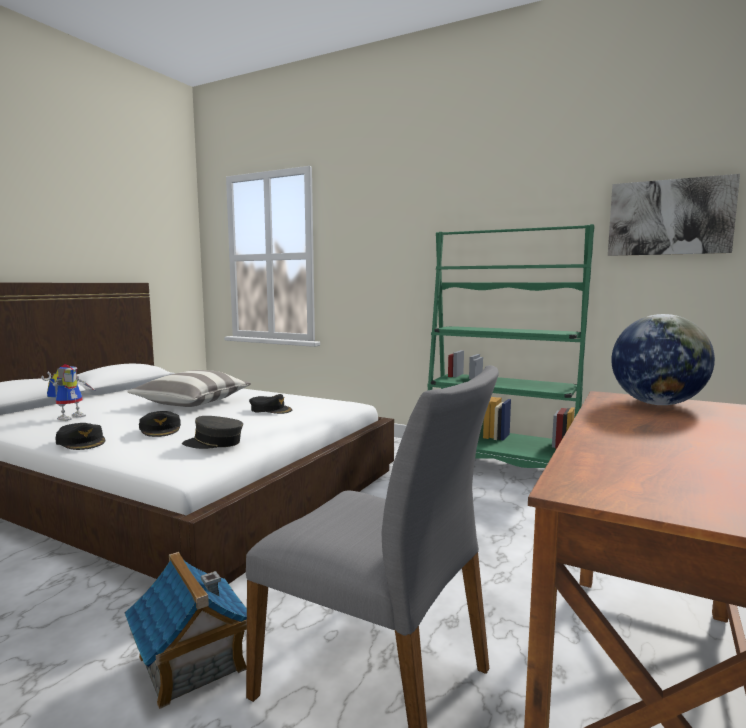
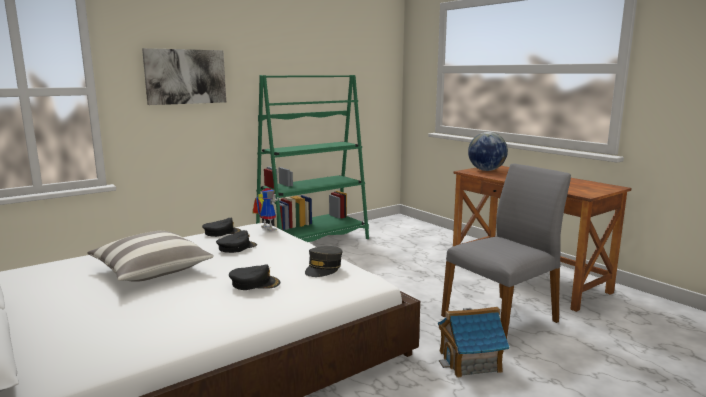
camera: 65 degrees left, 5 degrees up
toy robot [41,364,94,421] -> toy robot moved to [252,188,278,232]
black cap [55,423,105,450] -> black cap moved to [202,218,241,237]
picture [608,174,740,256] -> picture moved to [142,48,226,105]

